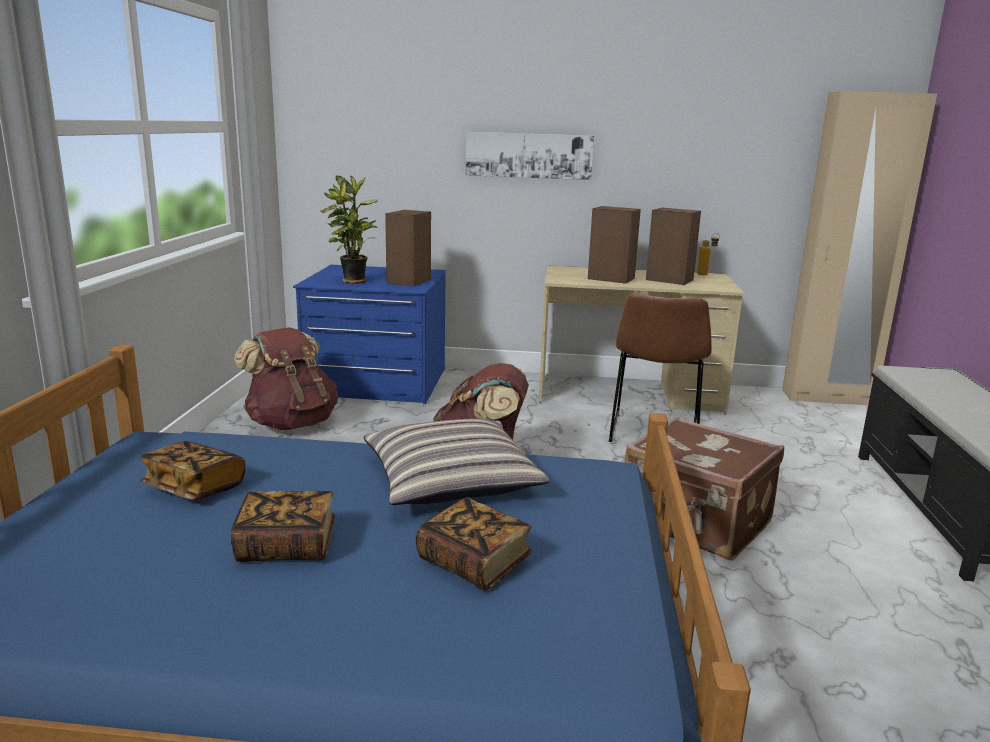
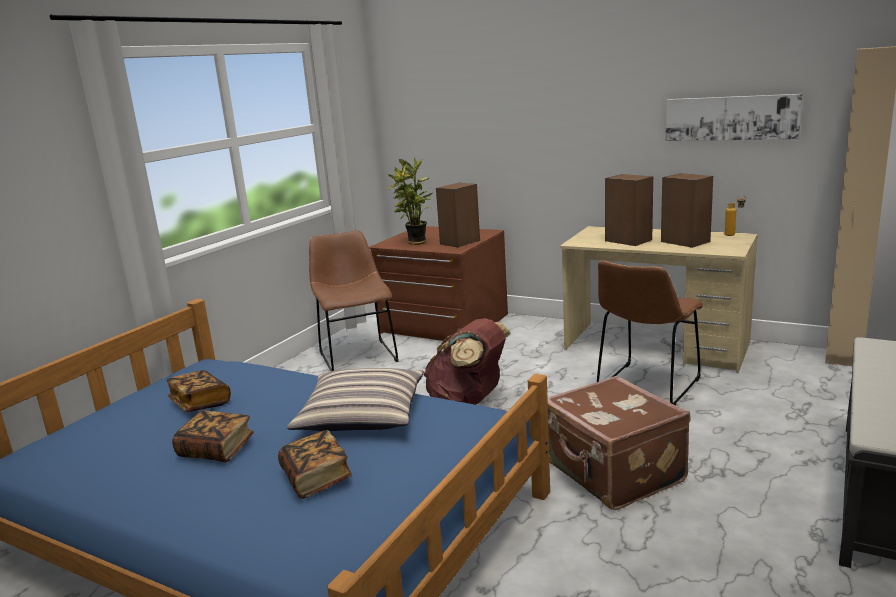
camera: 25 degrees right, 0 degrees up
brown backpack [234,327,338,430] -> brown chair [309,230,399,371]
blue dresser [293,265,446,404] -> brown dresser [369,226,508,341]
picture [466,132,594,180] -> picture moved to [666,94,803,141]

